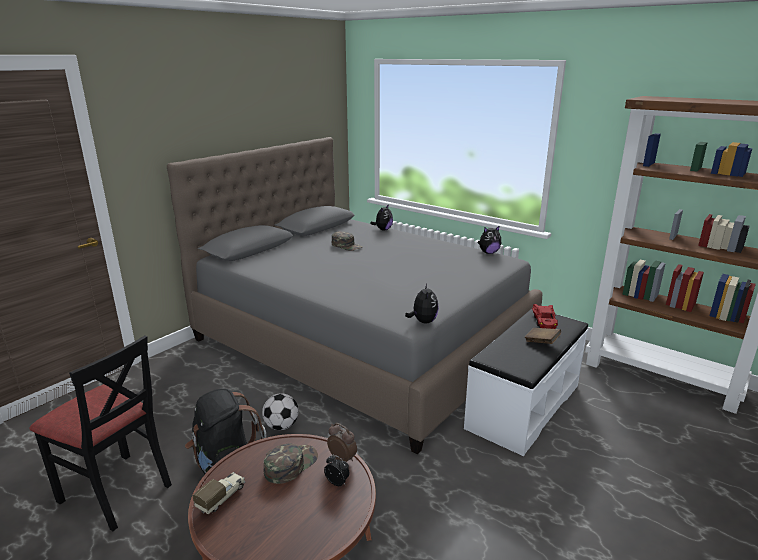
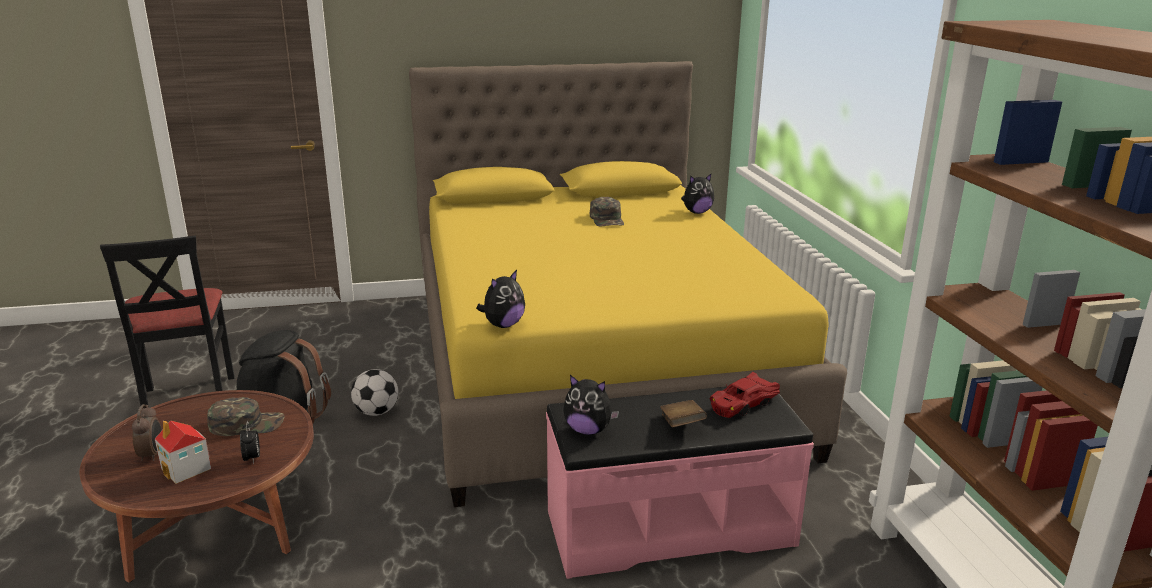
camera: 40 degrees right, 0 degrees up
grey bed [167,137,542,454] -> yellow bed [409,61,847,507]
toy truck [193,472,245,515] -> none
alarm clock [327,423,357,462] -> alarm clock moved to [132,404,161,461]
white bench [464,309,588,456] -> pink bench [546,386,814,579]
plush toy [478,226,501,254] -> plush toy moved to [563,375,619,435]
none -> toy house [155,421,211,484]

